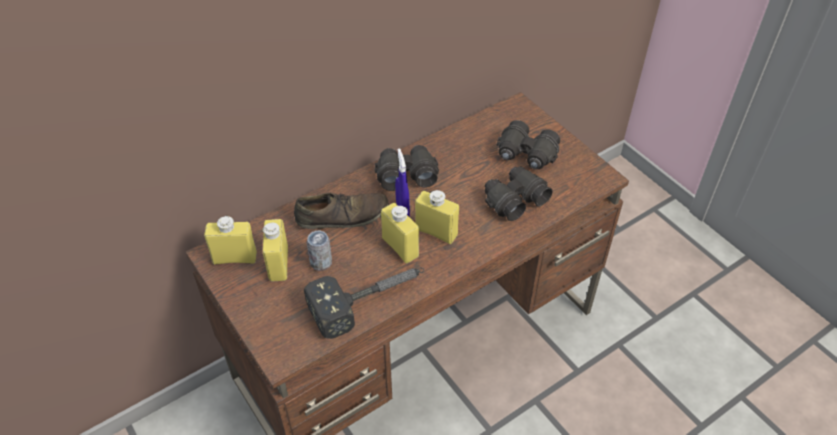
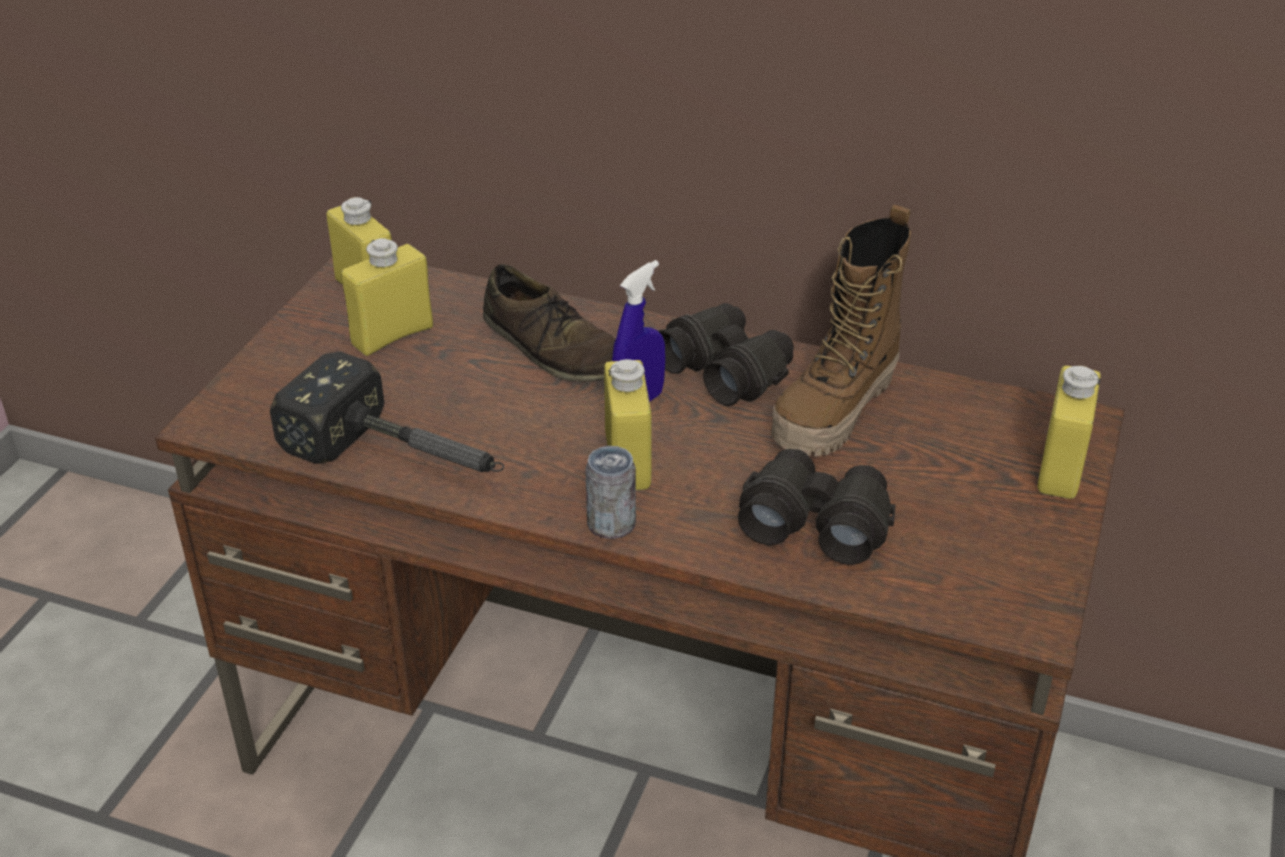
camera: 55 degrees right, 10 degrees down
can [307,231,332,271] -> can moved to [585,446,636,539]
yellow bottle [381,203,419,263] -> yellow bottle moved to [1038,366,1101,499]
black binoculars [497,120,560,169] -> none
none -> boot [771,205,911,457]

